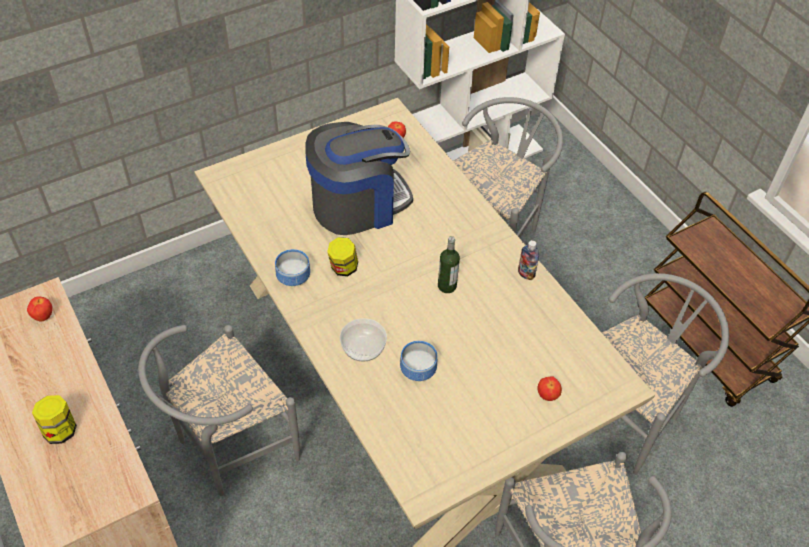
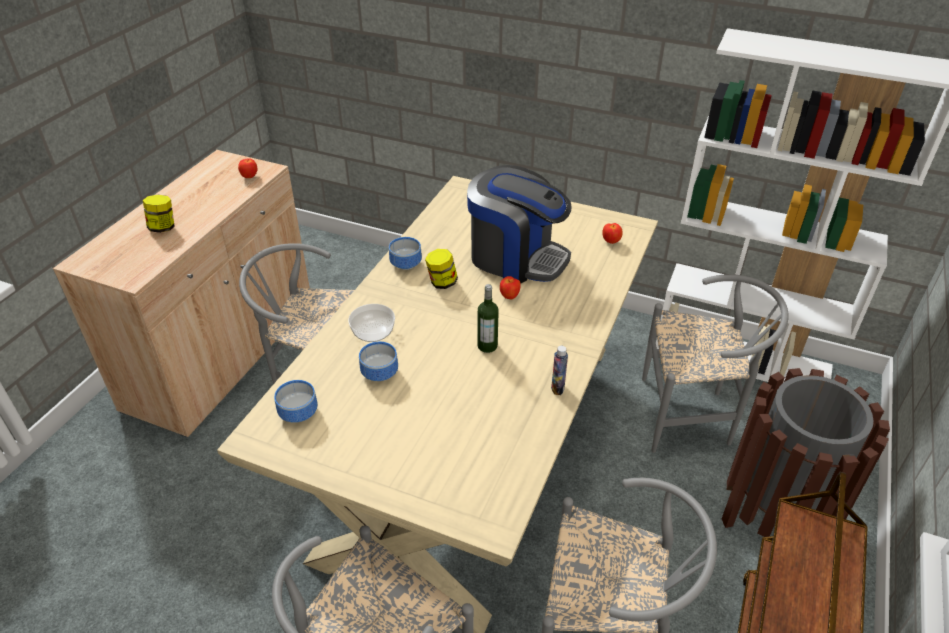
camera: 55 degrees right, 10 degrees down
apple [537,376,562,401] -> apple moved to [500,276,521,299]
none -> bowl [274,380,318,423]
none -> brown trash can [722,368,890,537]

